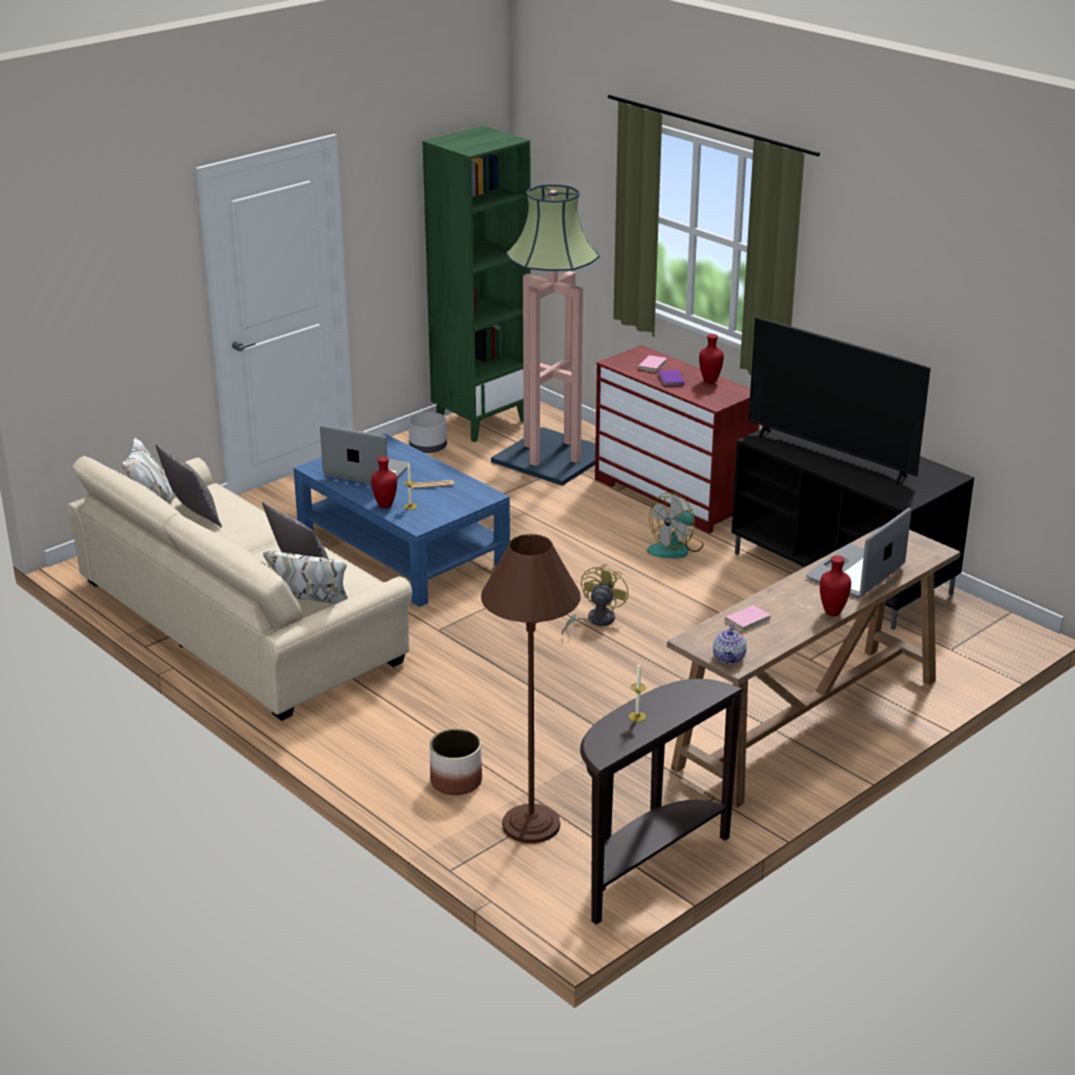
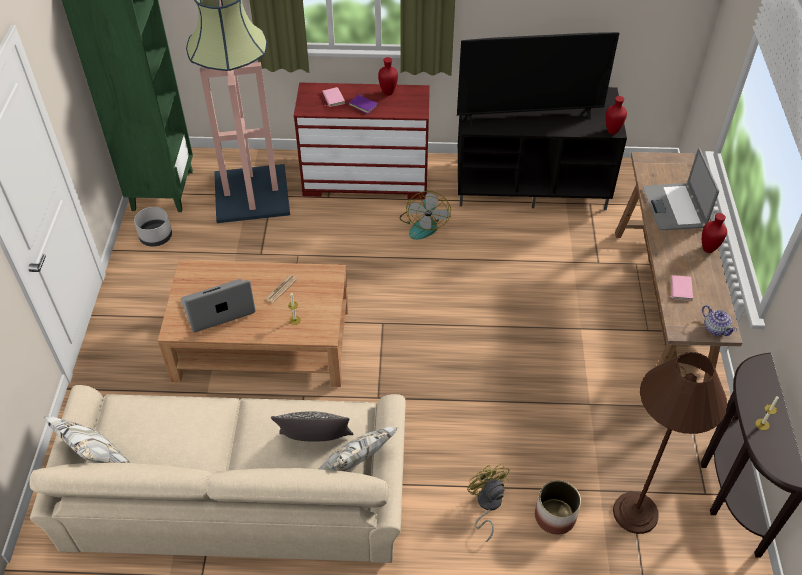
camera: 45 degrees left, 20 degrees up
pillow [156,444,222,527] -> none
blue coffee table [293,433,510,607] -> brown coffee table [158,260,348,387]
red vase [371,456,397,508] -> red vase moved to [606,96,627,134]
yellow fan [562,564,628,635] -> yellow fan moved to [467,463,509,542]

